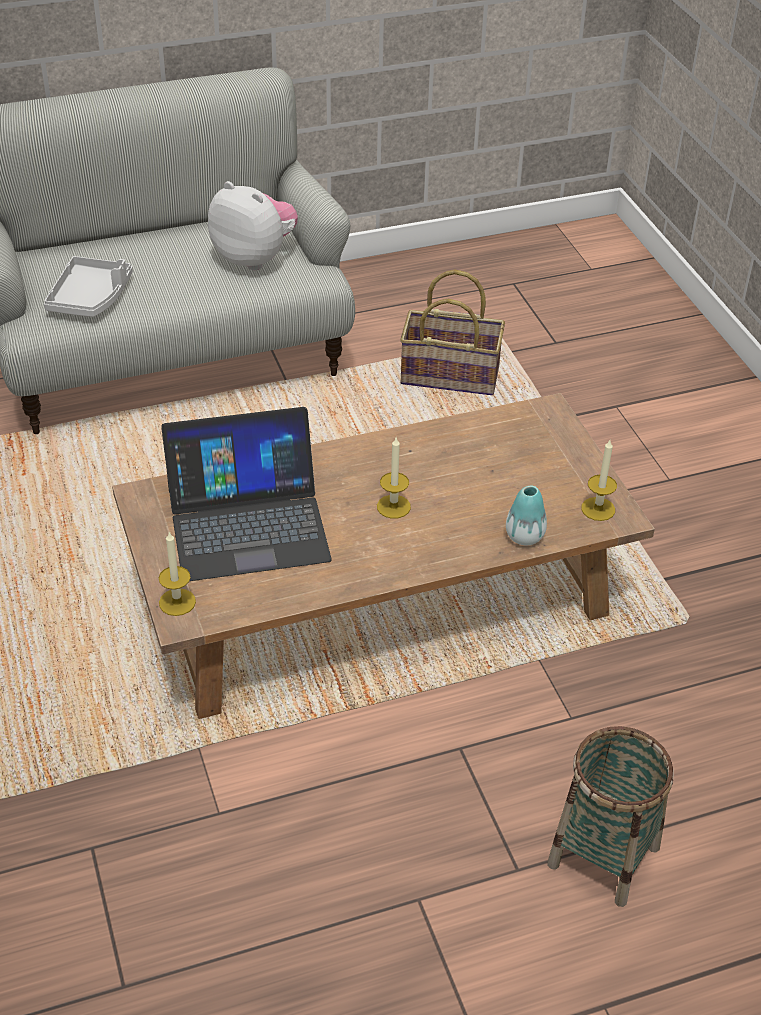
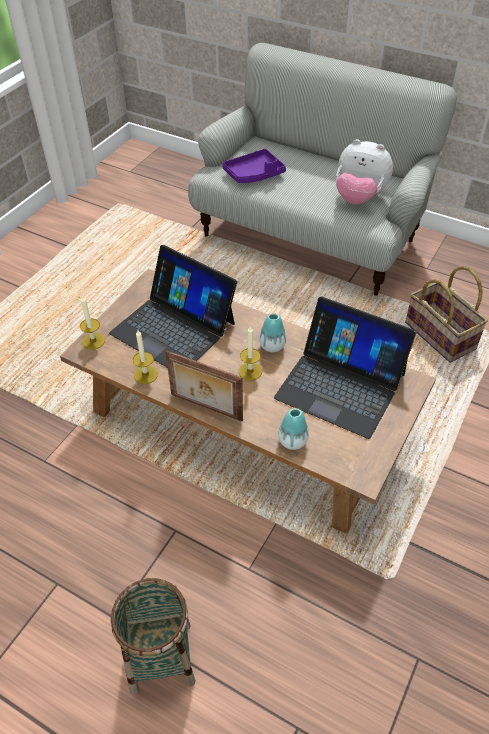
camera: 50 degrees right, 5 degrees up
grey tray [44,256,133,317] -> purple tray [222,149,286,183]
plush toy [208,181,298,270] -> plush toy turned 120 degrees clockwise [336,139,393,205]
candle [581,440,617,521] -> candle moved to [133,330,158,384]
none -> picture frame [165,350,243,421]
none -> vase [259,313,286,352]
none -> laptop [274,296,417,439]

